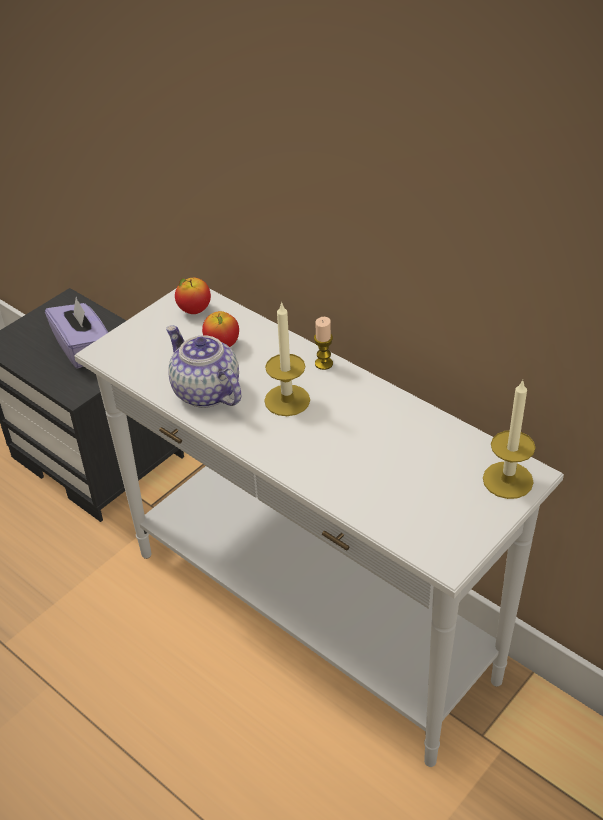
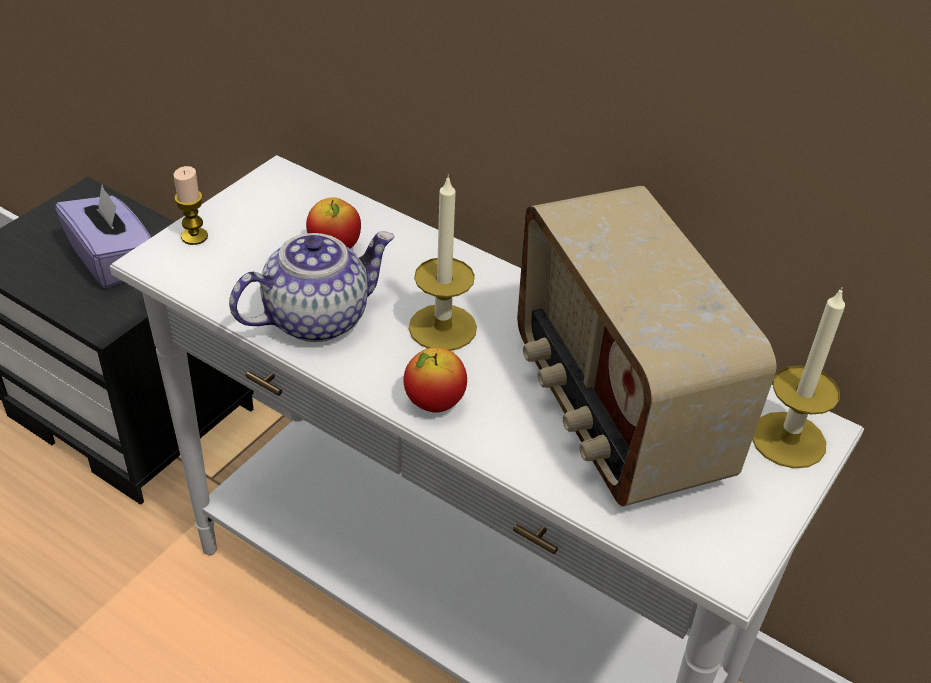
camera: 10 degrees left, 0 degrees up
teapot [166,326,241,408] -> teapot turned 105 degrees clockwise [229,231,395,342]
apple [175,278,211,314] -> apple moved to [404,347,467,412]
candle [314,317,333,370] -> candle moved to [173,166,208,245]
none -> radio [517,186,776,507]

